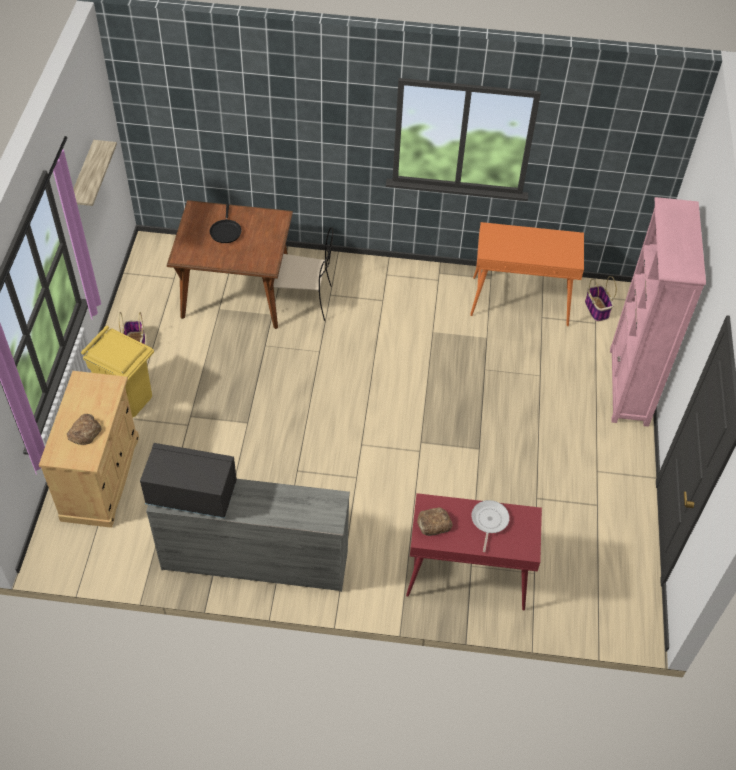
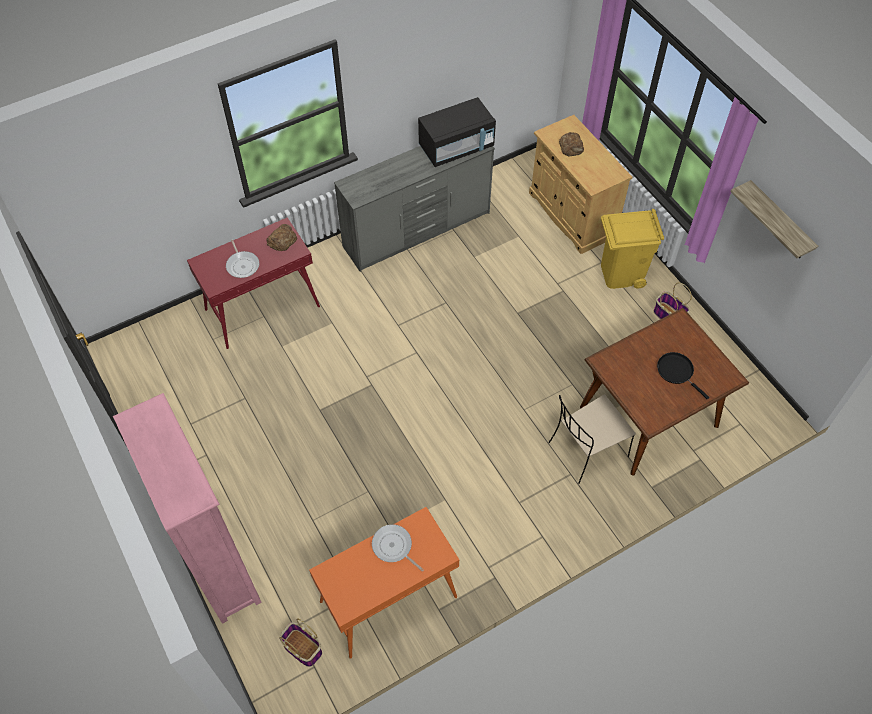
camera: 145 degrees right, 5 degrees up
none -> frying pan [372,524,424,572]

